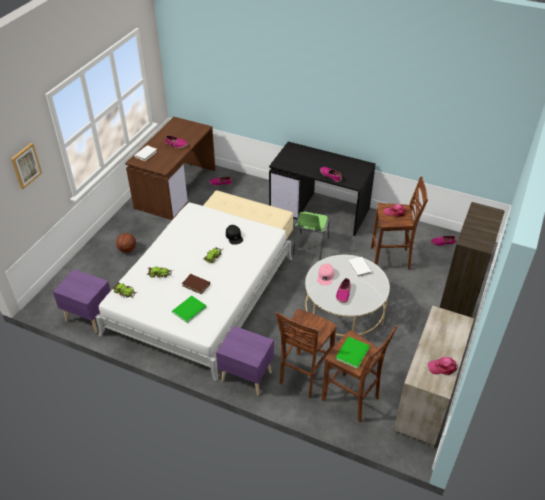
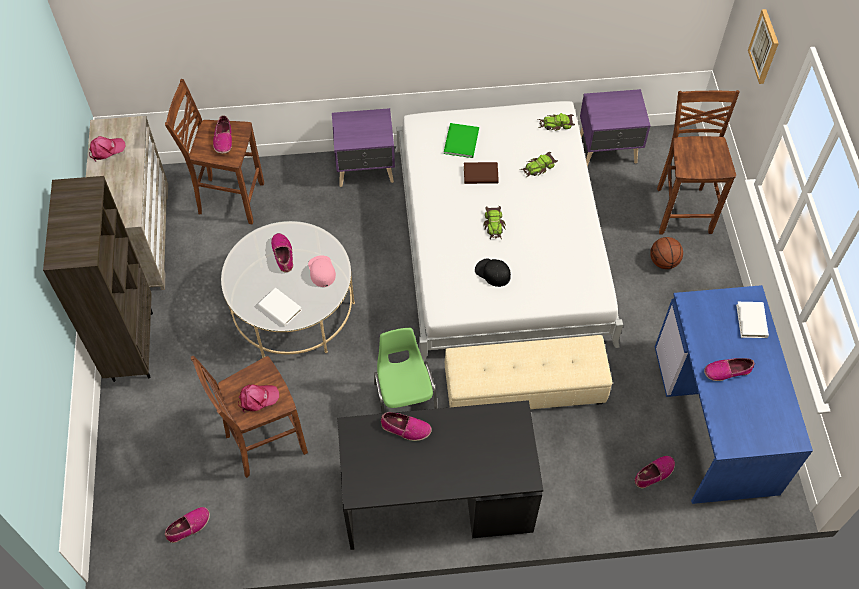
camera: 150 degrees right, 15 degrees up
brown desk [125,117,216,220] -> blue desk [655,285,813,504]
brown stool [276,309,337,398] -> brown stool moved to [657,90,740,235]
green book [335,337,370,369] -> shoe [213,115,232,154]

